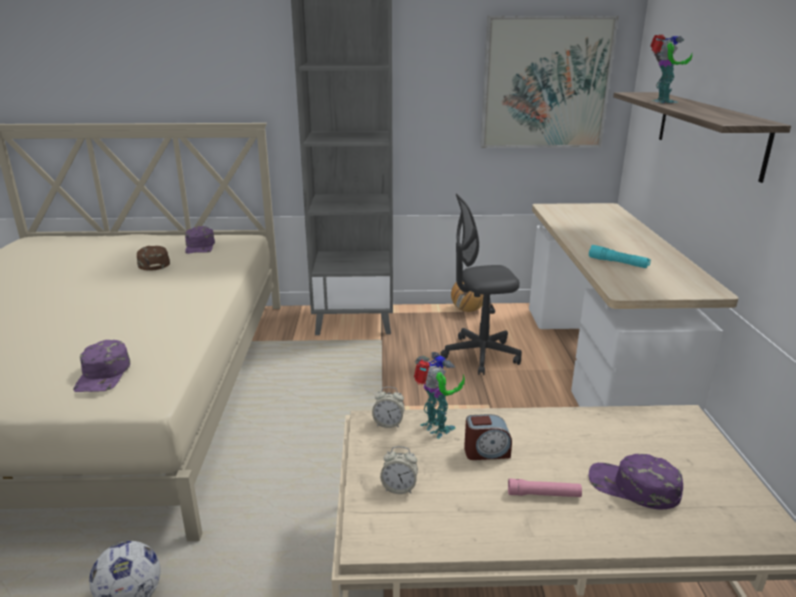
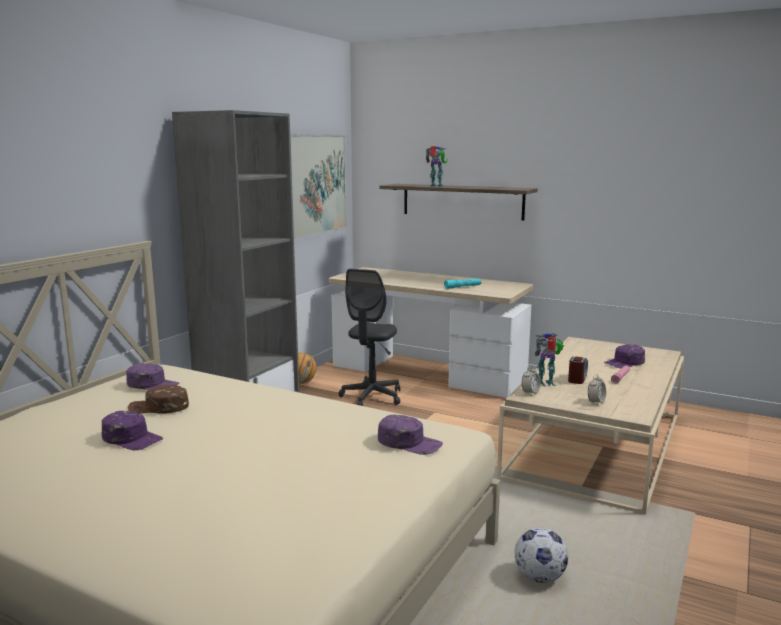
camera: 60 degrees left, 10 degrees down
none -> purple cap [102,411,163,450]

